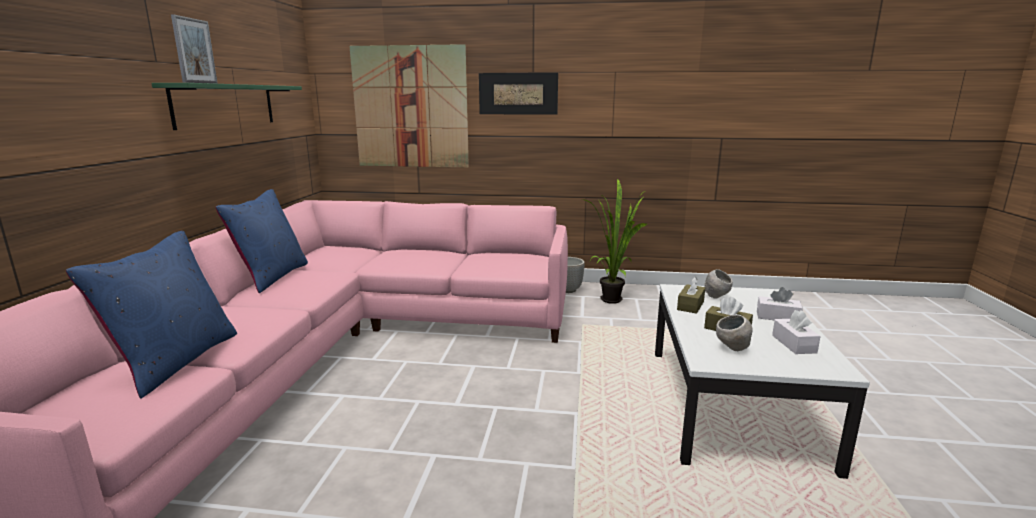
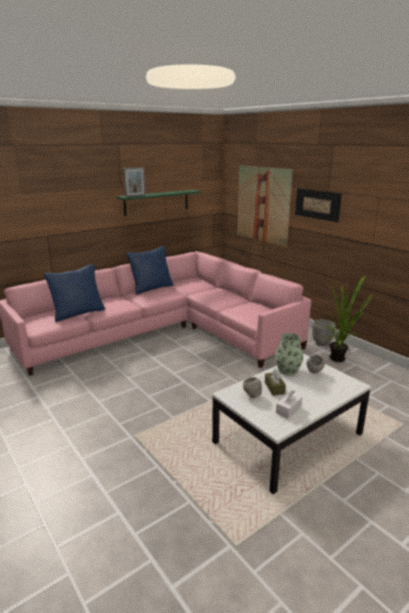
camera: 45 degrees right, 5 degrees up
brown tissue box [677,277,705,314] -> vase [275,333,303,375]
white tissue box [757,287,803,320] -> none

